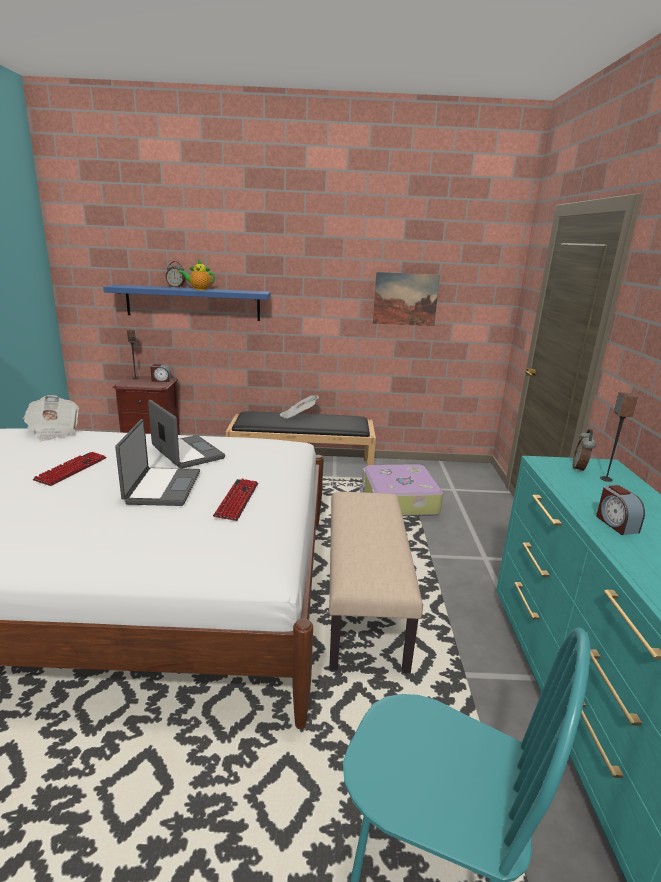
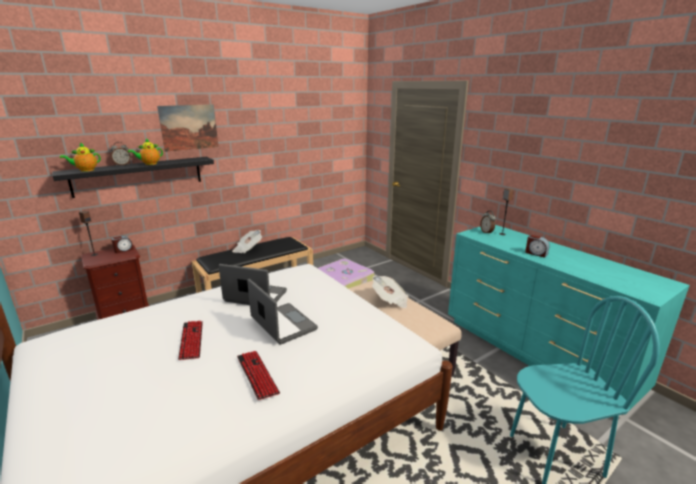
camera: 35 degrees left, 0 degrees up
newspaper [23,395,79,441] -> newspaper moved to [372,276,409,309]
blue shelf [103,284,271,321] -> black shelf [52,157,214,198]
keyboard [213,479,258,521] -> keyboard moved to [237,351,280,400]
picture [373,272,440,326] -> picture moved to [157,104,219,152]
none -> teapot [60,143,101,172]

